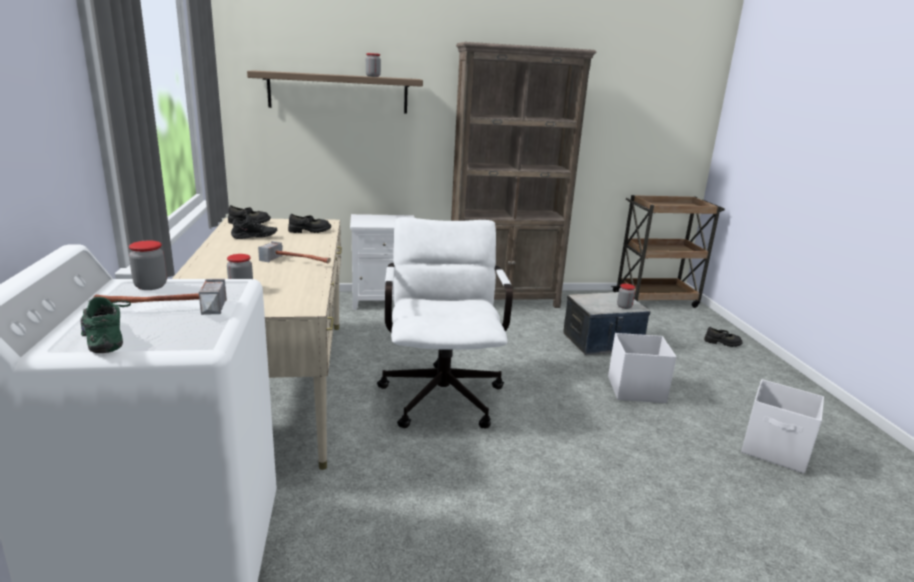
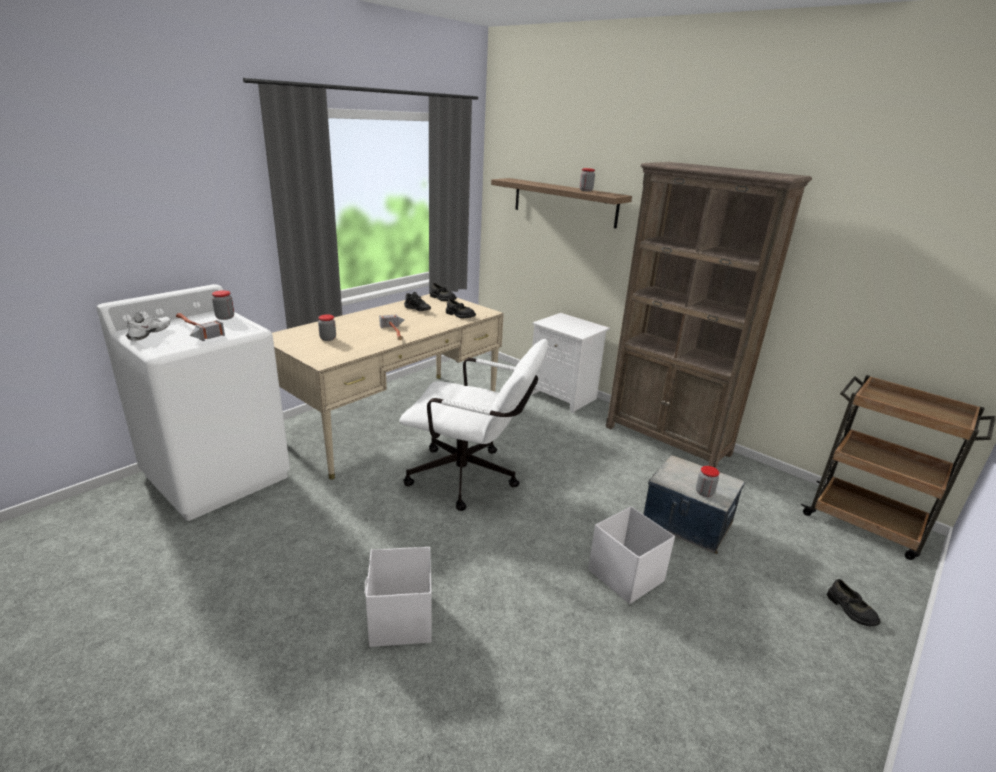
camera: 50 degrees right, 5 degrees up
green shoe [80,297,131,353] -> white shoe [126,312,170,341]
white office chair [377,217,513,429] -> white office chair turned 60 degrees clockwise [399,339,548,511]
white storage box [741,379,824,474] -> white storage box moved to [364,547,432,647]

